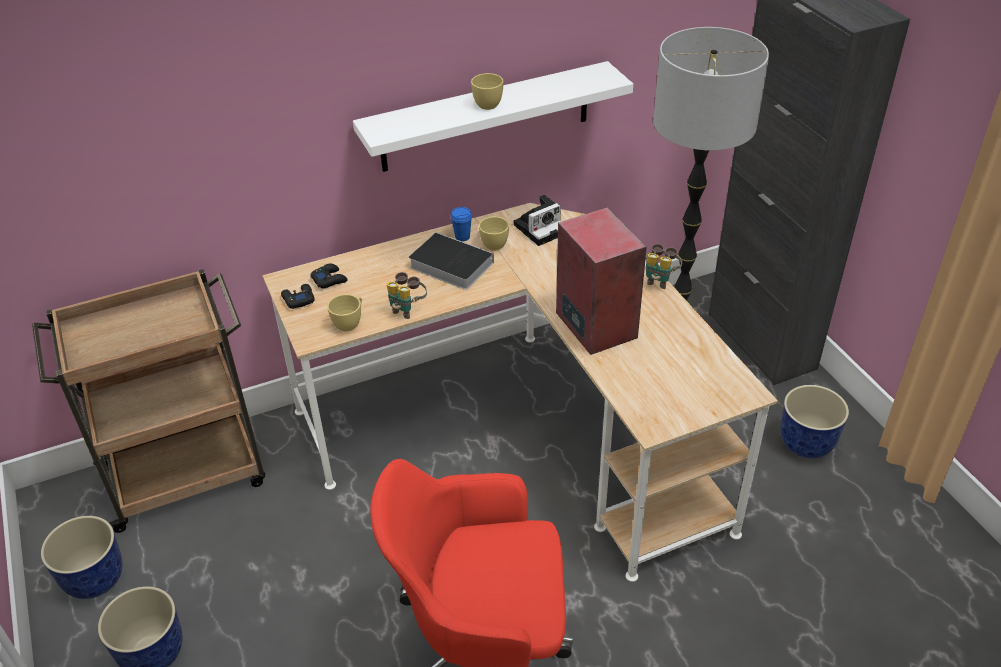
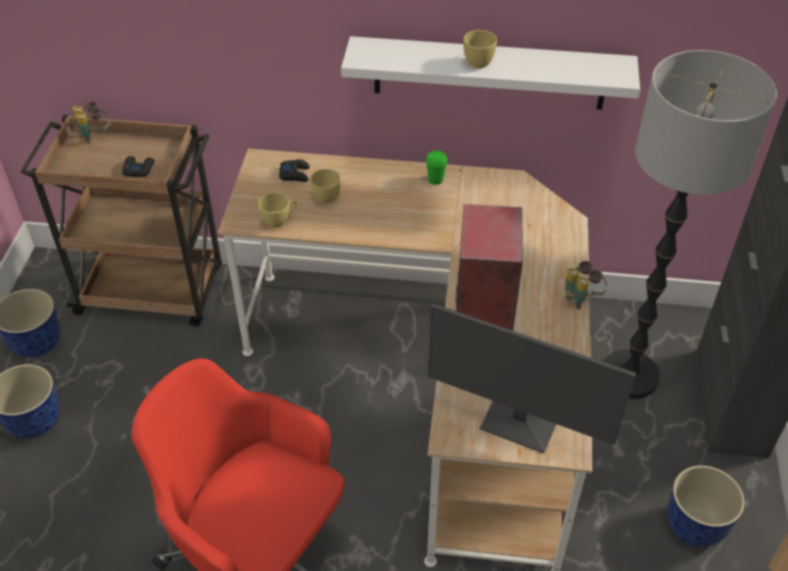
camera: 30 degrees right, 5 degrees up
black game controller [281,284,314,309] -> black game controller moved to [122,156,154,177]
binoculars [387,272,427,319] -> binoculars moved to [72,102,112,144]
book [409,232,494,290] -> none
blue cup [451,207,472,241] -> green cup [426,151,448,185]
yellow cup [479,217,509,251] -> yellow cup moved to [310,169,341,203]
camera [514,195,562,246] -> none
none -> monitor [428,304,636,453]

